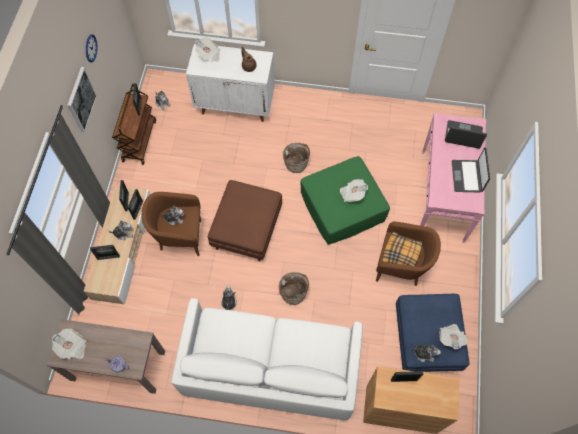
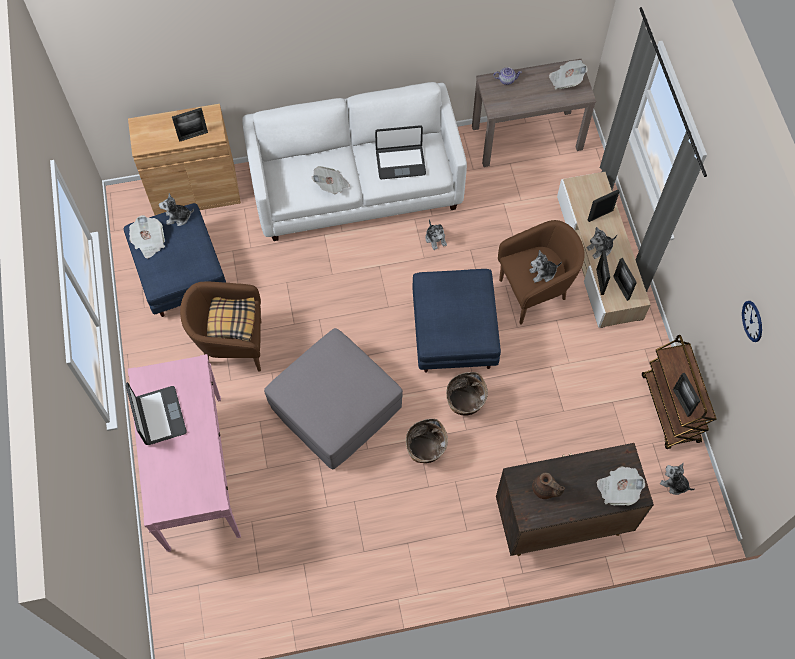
camera: 160 degrees right, 0 degrees up
picture [67,67,97,133] -> none
white cabinet [186,43,274,122] -> brown cabinet [496,443,654,556]
brown ottoman [208,180,282,261] -> blue ottoman [412,269,501,373]
basket [279,272,309,305] -> basket moved to [446,372,488,416]
green ottoman [301,156,390,245] -> grey ottoman [264,328,403,469]
newspaper [340,179,368,202] -> newspaper moved to [312,166,350,194]
laptop [445,120,487,149] -> laptop moved to [375,125,426,179]

